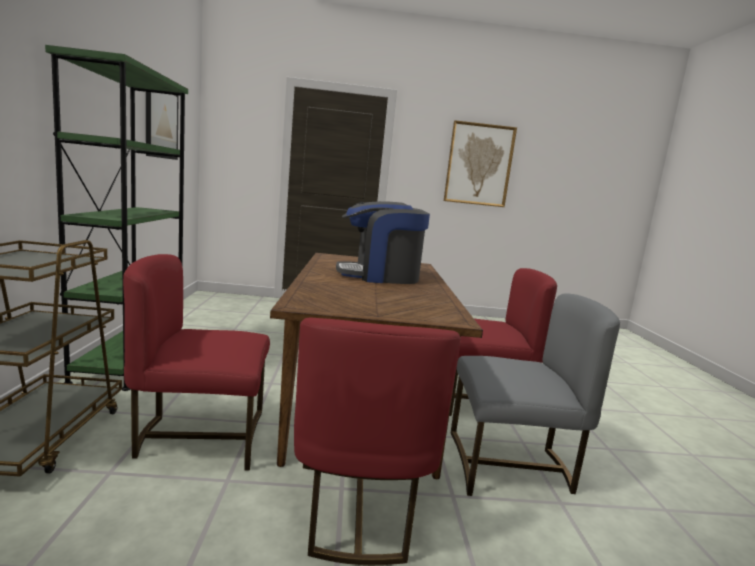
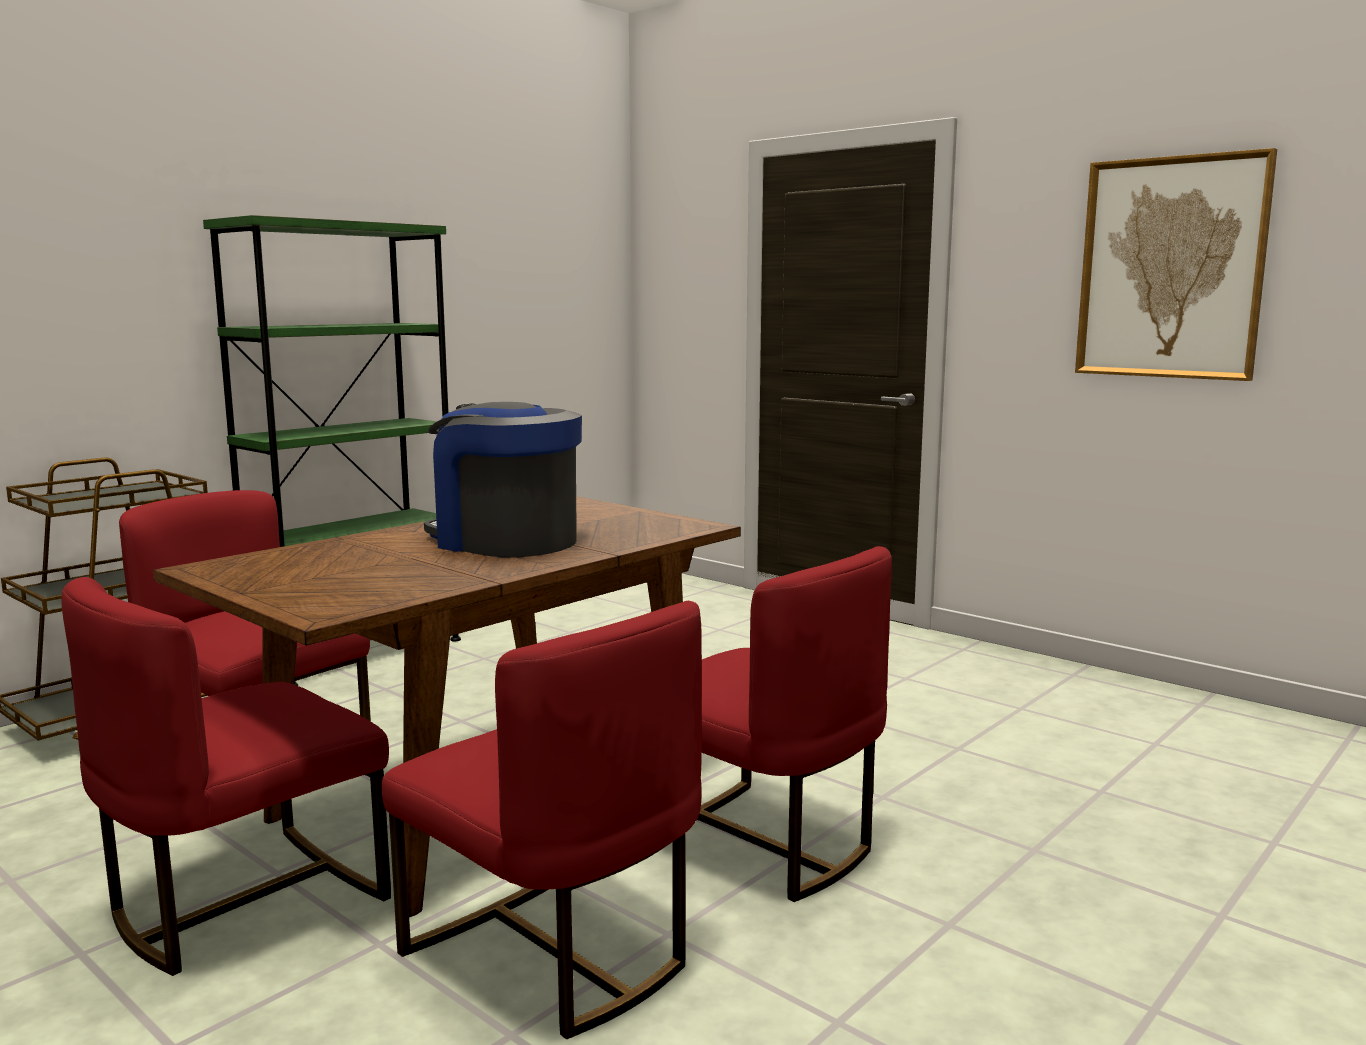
camera: 45 degrees right, 0 degrees up
picture [146,92,179,160] -> none
grey chair [451,293,620,496] -> red chair [382,601,702,1039]

